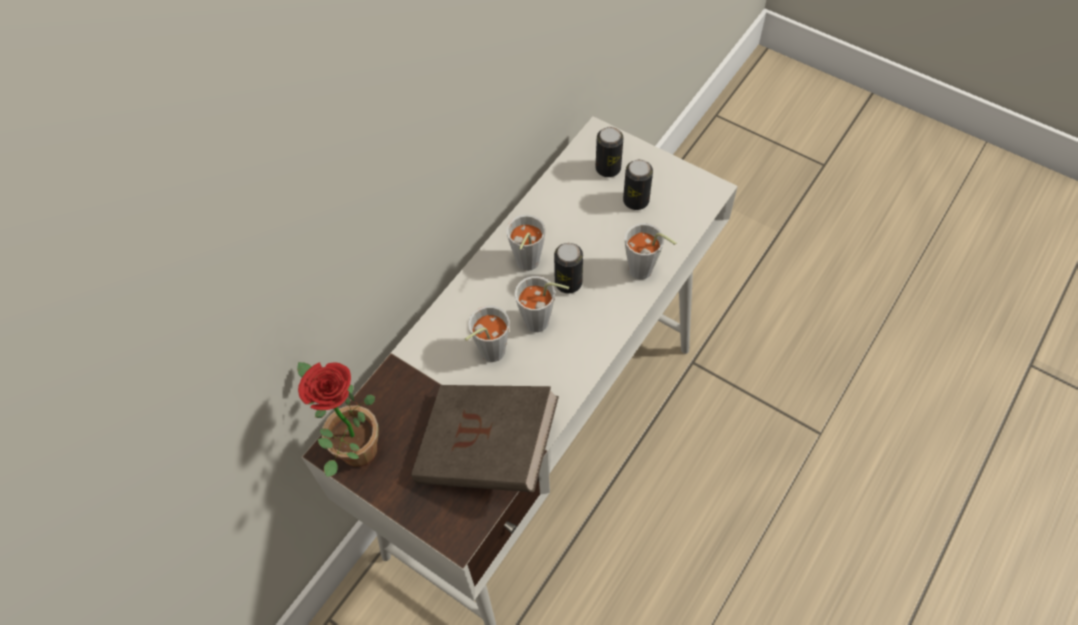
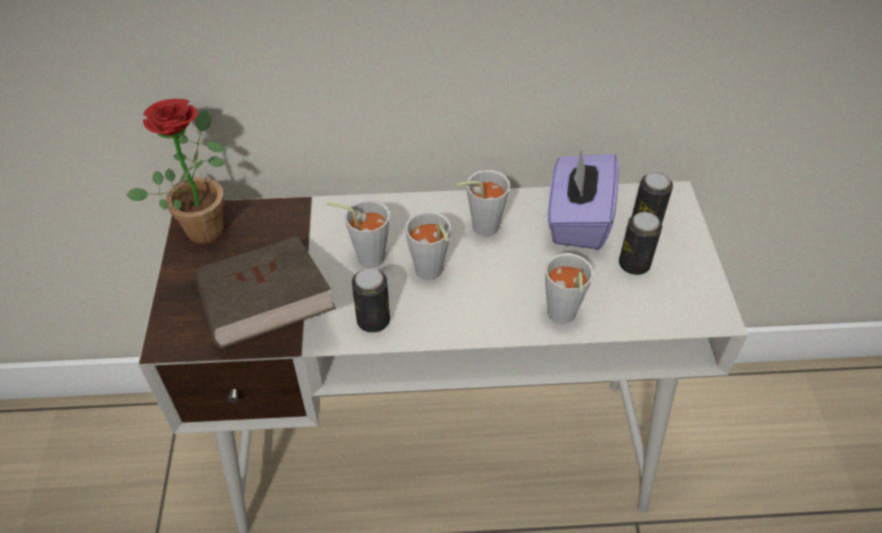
camera: 50 degrees right, 10 degrees down
can [554,243,583,293] -> can moved to [352,268,390,333]
none -> purple tissue box [548,149,619,250]

